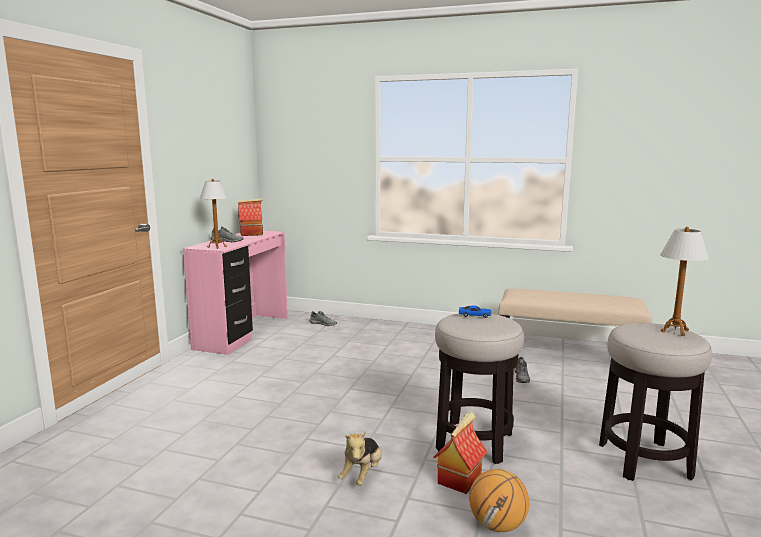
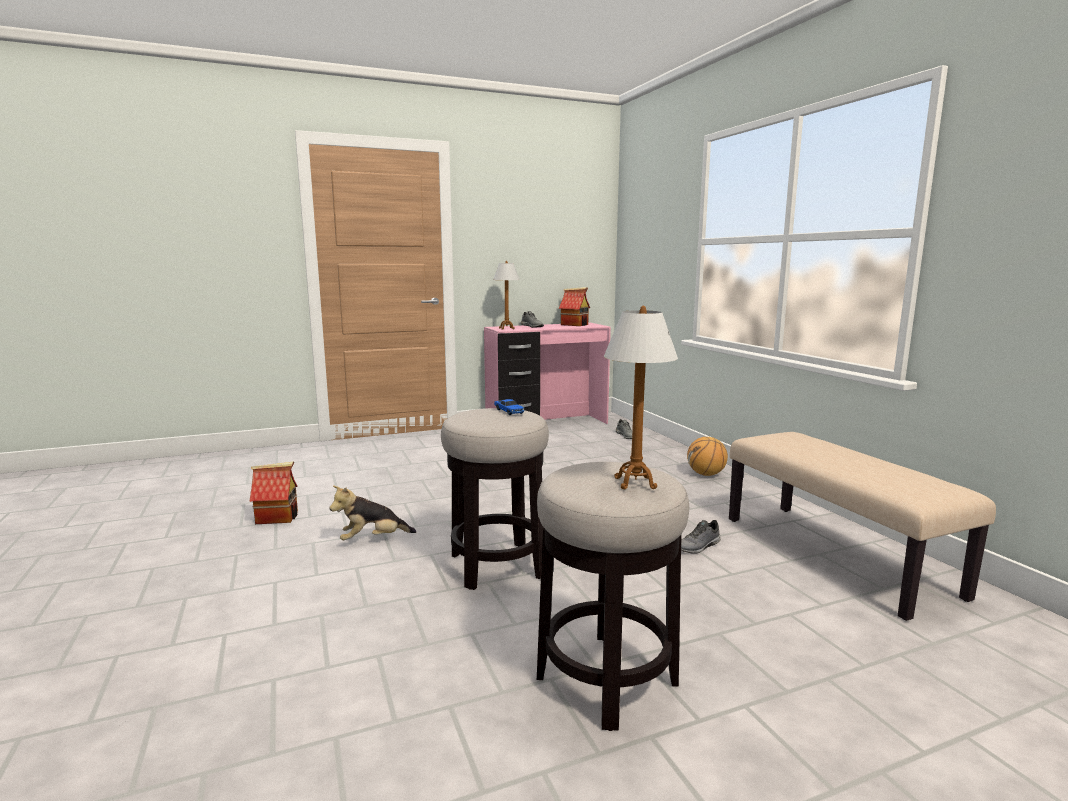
camera: 50 degrees right, 0 degrees up
toy house [433,412,487,494] -> toy house moved to [249,461,298,524]
basketball [469,469,529,532] -> basketball moved to [687,437,728,476]

